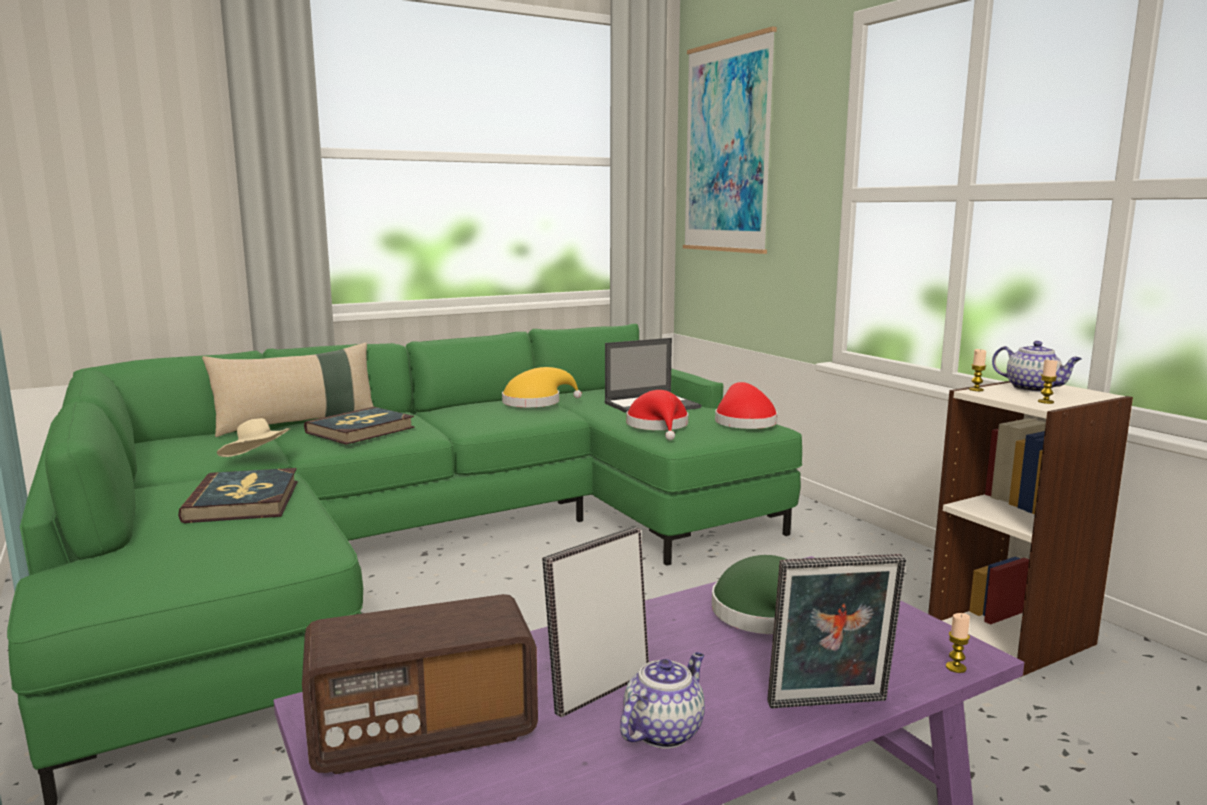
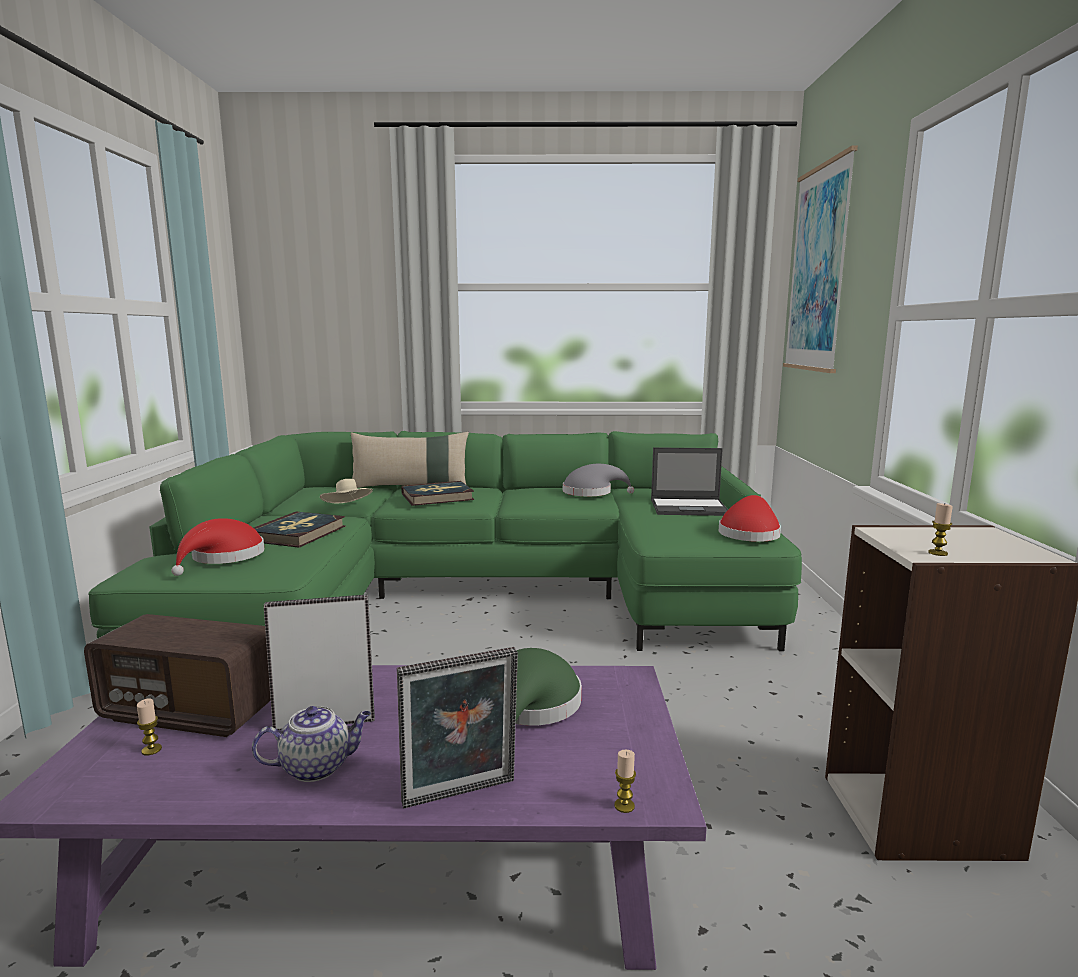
camera: 30 degrees right, 0 degrees up
yellow hat [502,367,582,407] -> grey hat [563,464,634,496]
red hat [626,390,688,440] -> red hat moved to [171,518,264,576]
picture frame [767,554,906,708] -> picture frame turned 45 degrees counterclockwise [397,647,518,809]
candle [969,349,986,391] -> candle moved to [137,699,162,755]
teapot [992,341,1082,392] -> none

